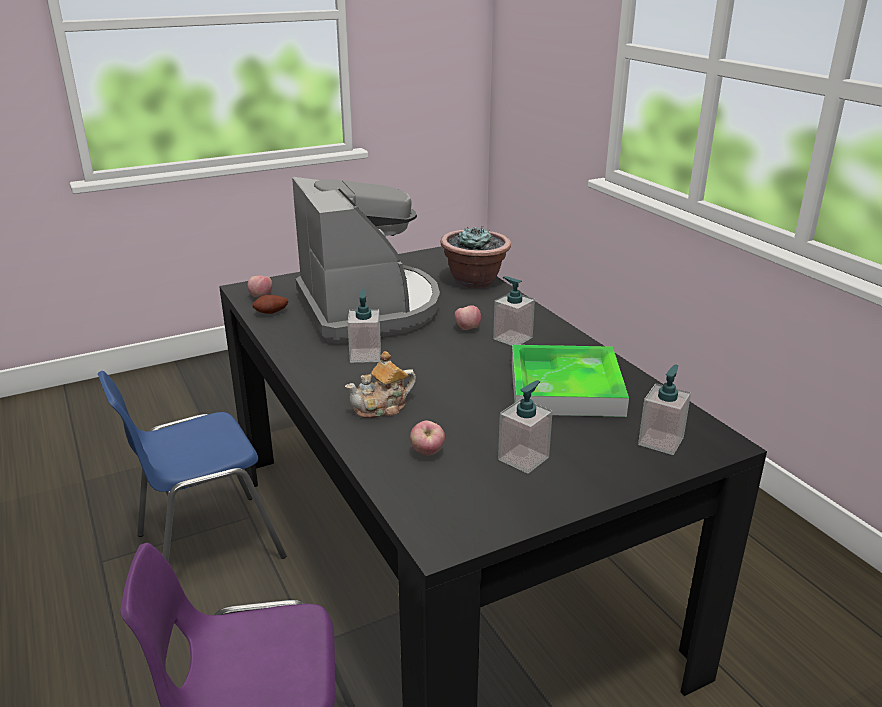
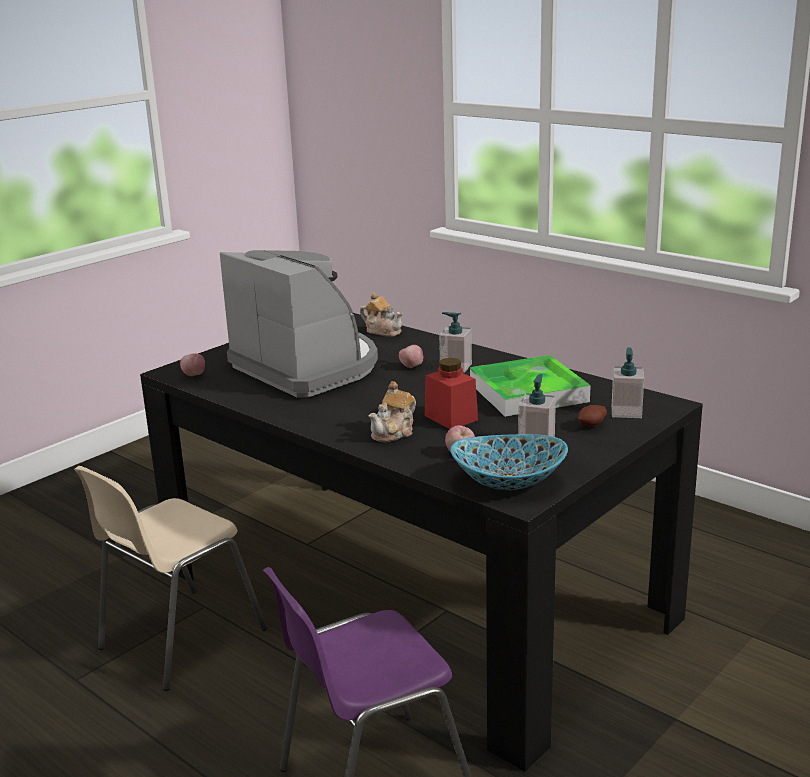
camera: 20 degrees left, 5 degrees down
blue chair [98,371,286,563] -> beige chair [74,466,267,691]
potato [252,295,288,314] -> potato moved to [578,405,607,426]
soap dispenser [347,289,381,363] -> none
potted plant [440,227,511,288] -> teapot [360,292,403,337]
none -> red jar [425,358,478,429]
none -> bowl [450,434,568,490]

